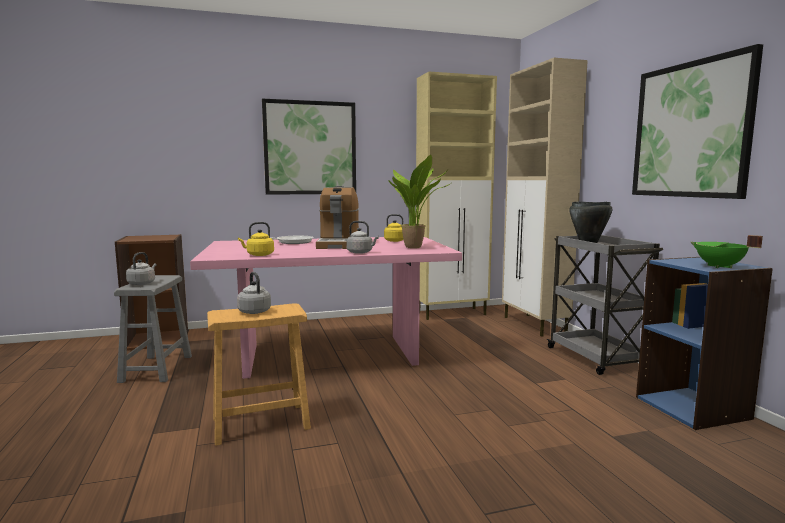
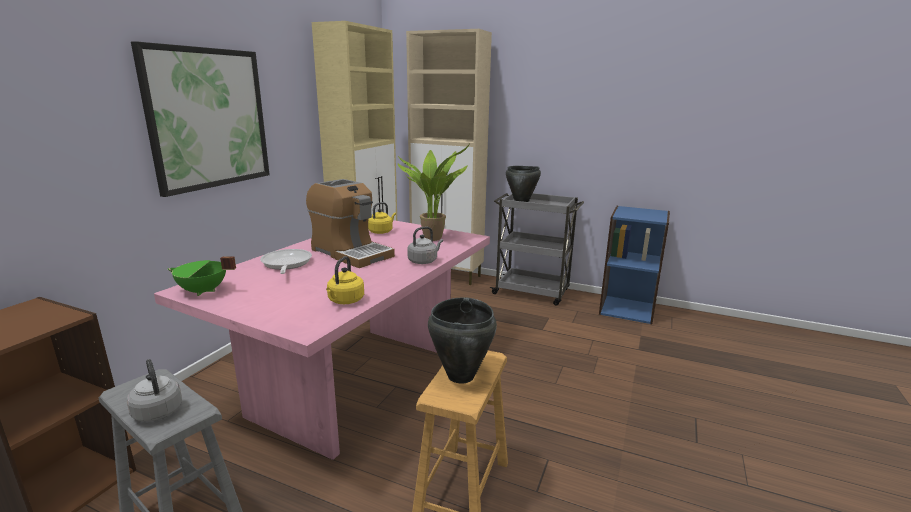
camera: 50 degrees left, 10 degrees up
grey kettle [237,272,271,314] -> black cooking pot [428,297,497,384]
picture [632,44,763,199] -> none
green cooking pot [691,235,763,268] -> green cooking pot moved to [168,256,236,296]

